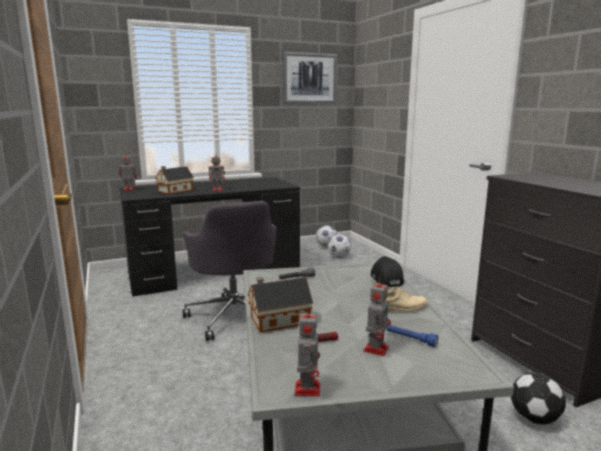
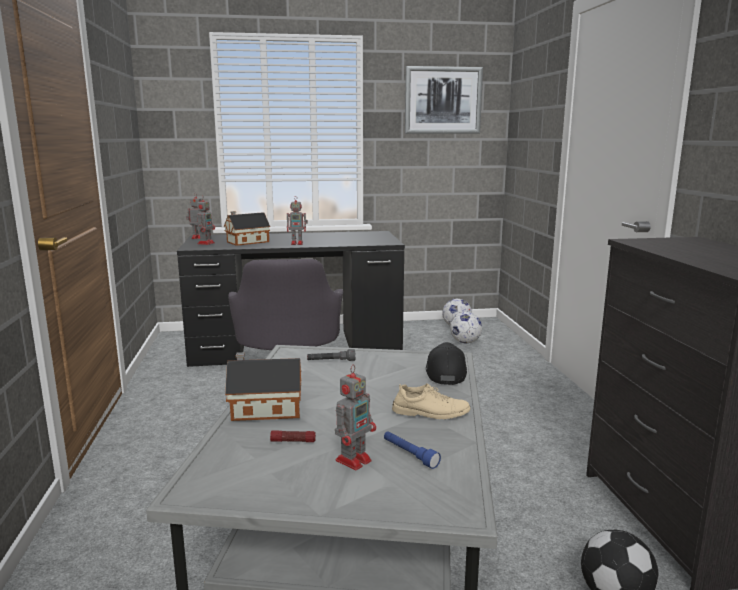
camera: 15 degrees right, 0 degrees up
toy robot [294,313,320,397] -> toy robot moved to [197,196,215,245]

